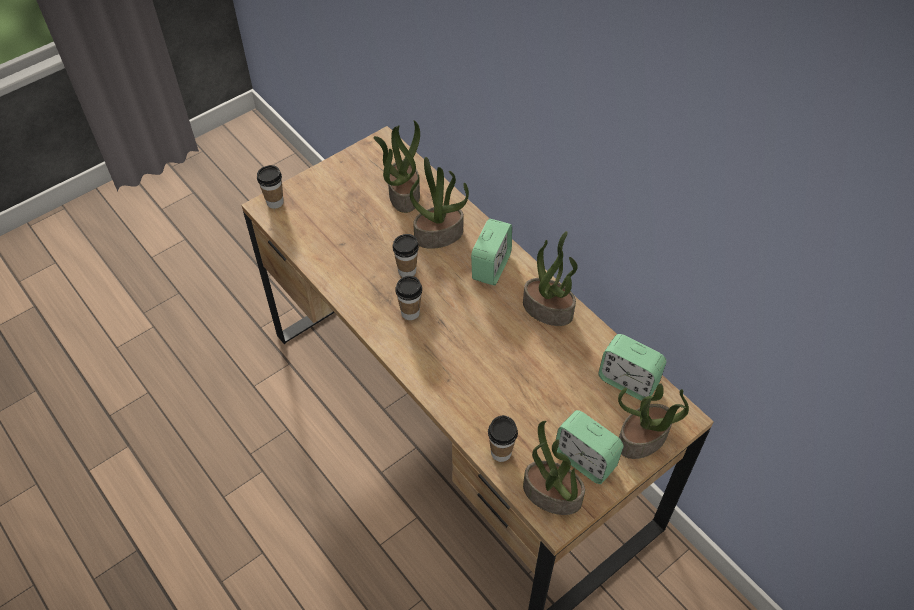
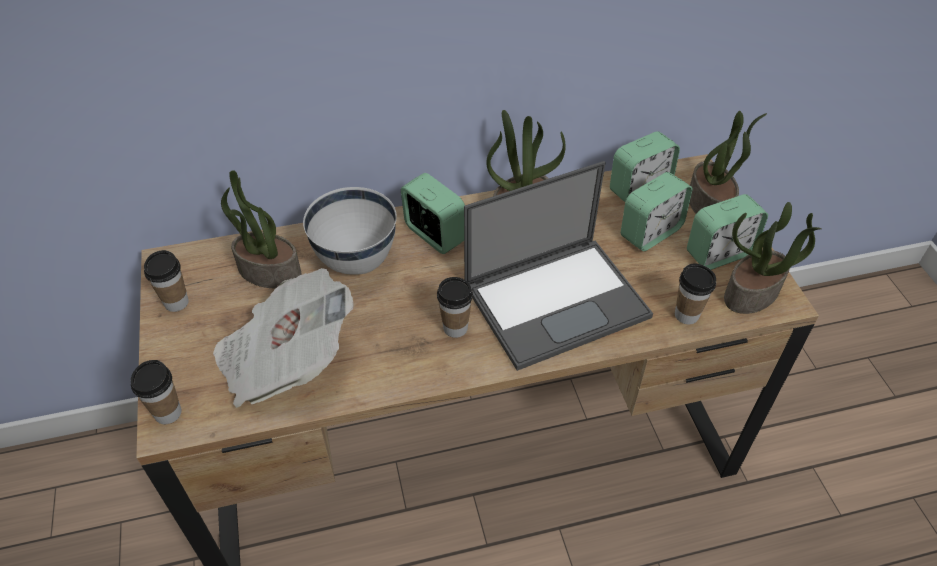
camera: 65 degrees left, 5 degrees down
cup [392,234,419,277] -> cup moved to [144,250,189,312]
potted plant [410,157,469,249] -> white bowl [303,187,397,275]
none -> newspaper [213,268,354,408]
none -> laptop [464,161,653,371]
none -> alarm clock [621,172,692,251]

